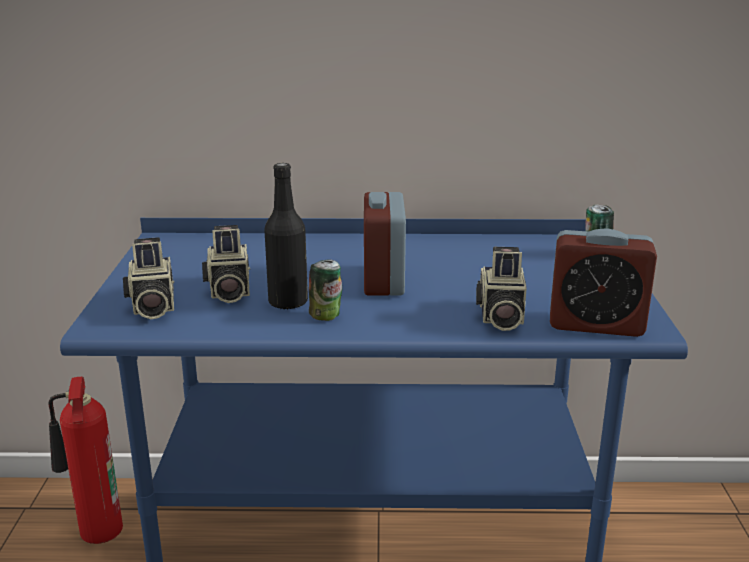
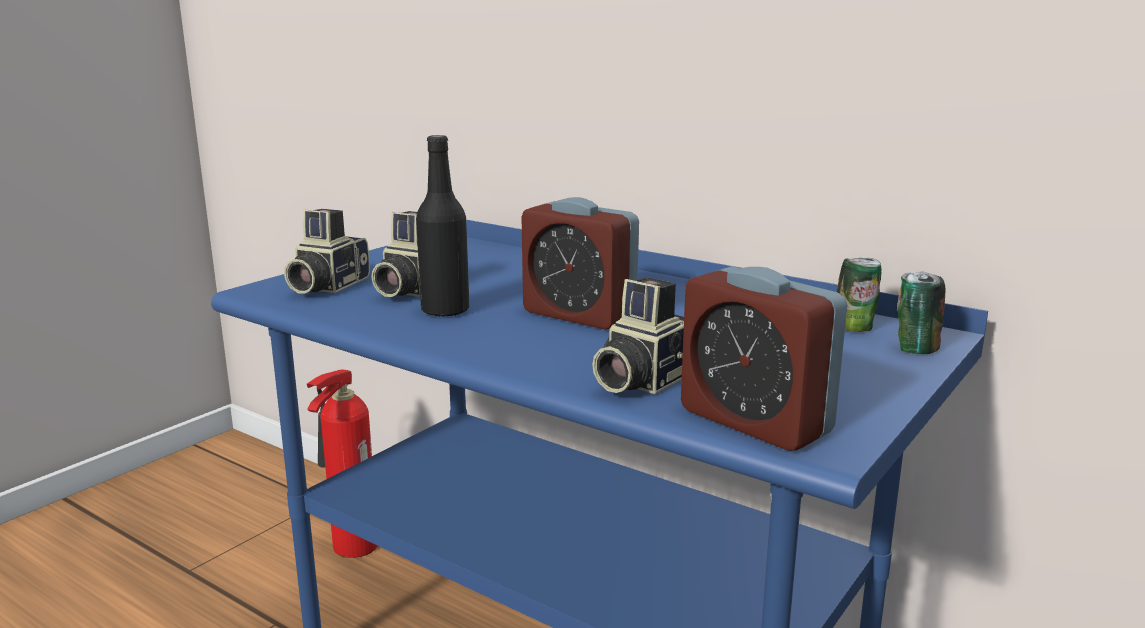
camera: 35 degrees right, 5 degrees down
can [309,259,342,321] -> can moved to [837,258,882,332]
alarm clock [364,192,406,295] -> alarm clock turned 90 degrees counterclockwise [521,197,639,330]

